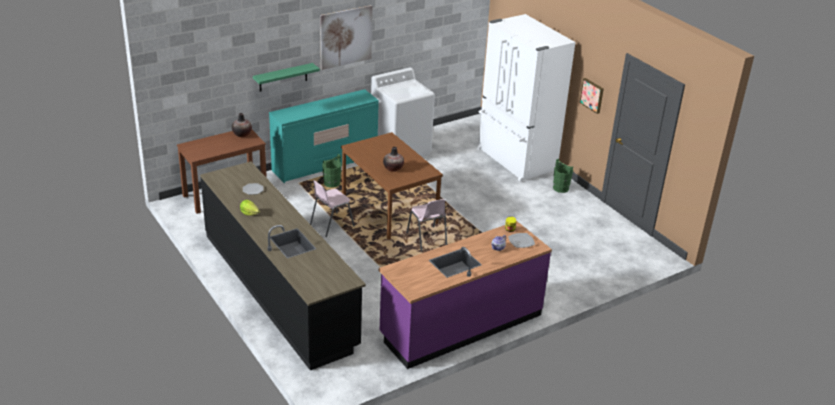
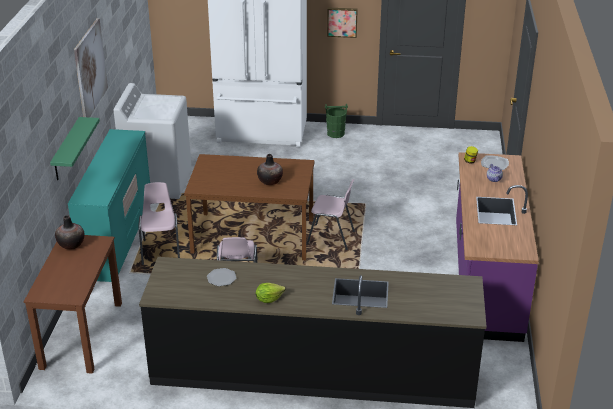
camera: 50 degrees left, 0 degrees up
green bucket [322,154,342,188] -> pink chair [139,182,180,265]

